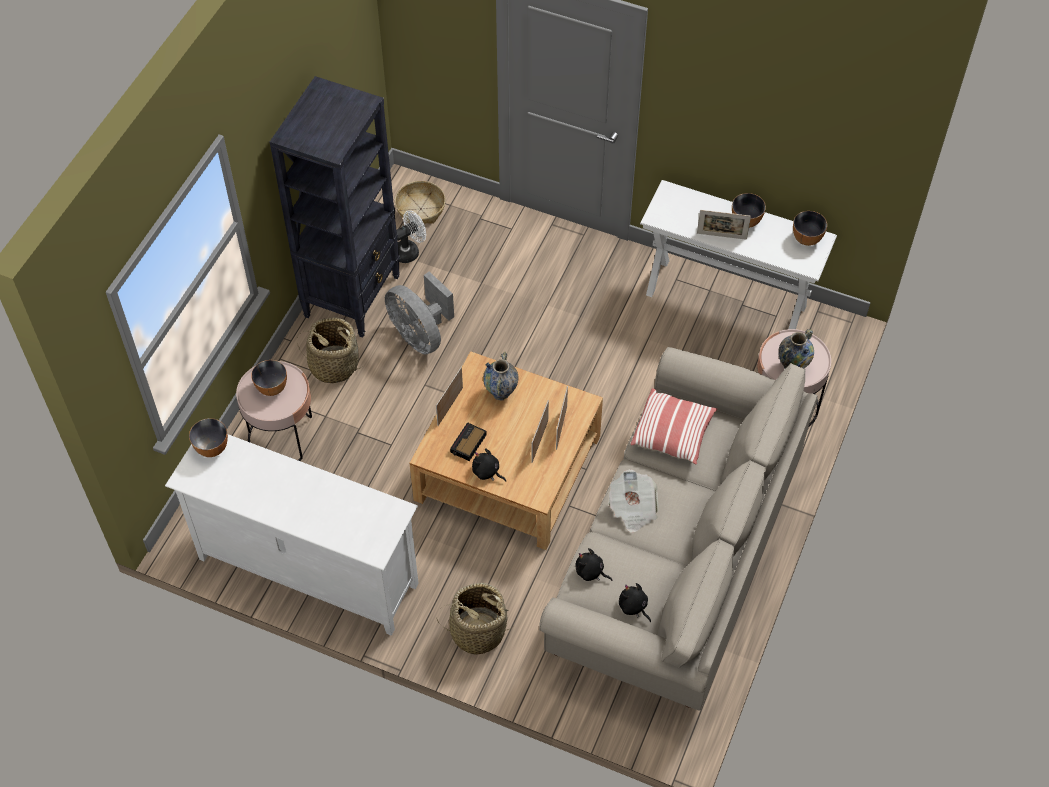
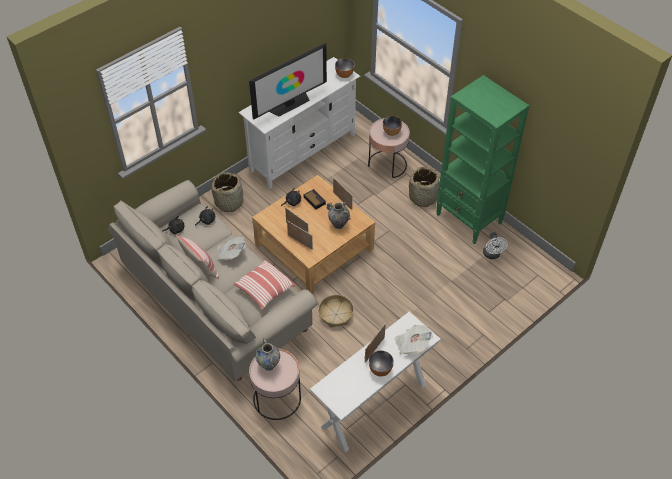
camera: 115 degrees right, 5 degrees down
black bookcase [270,76,400,338] -> green bookcase [436,75,530,244]
grey fan [385,272,454,354] -> none
basket [395,181,445,224] -> basket moved to [318,295,354,327]
bowl [793,211,827,246] -> none
none -> pillow [176,235,219,279]
none -> television [249,42,327,120]
none -> newspaper [395,325,433,354]

